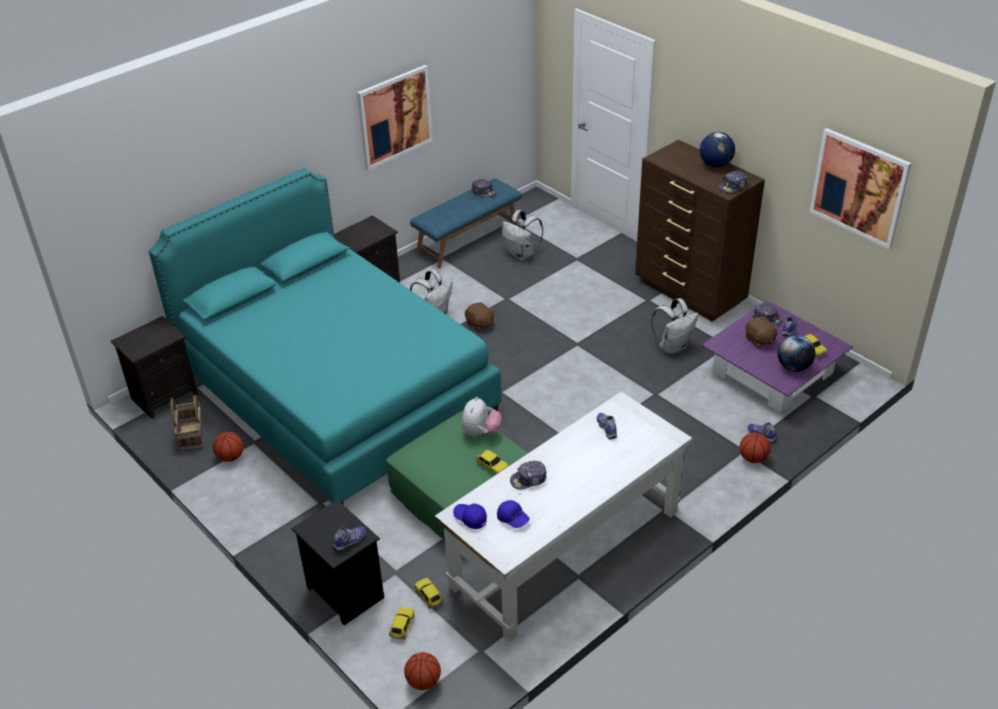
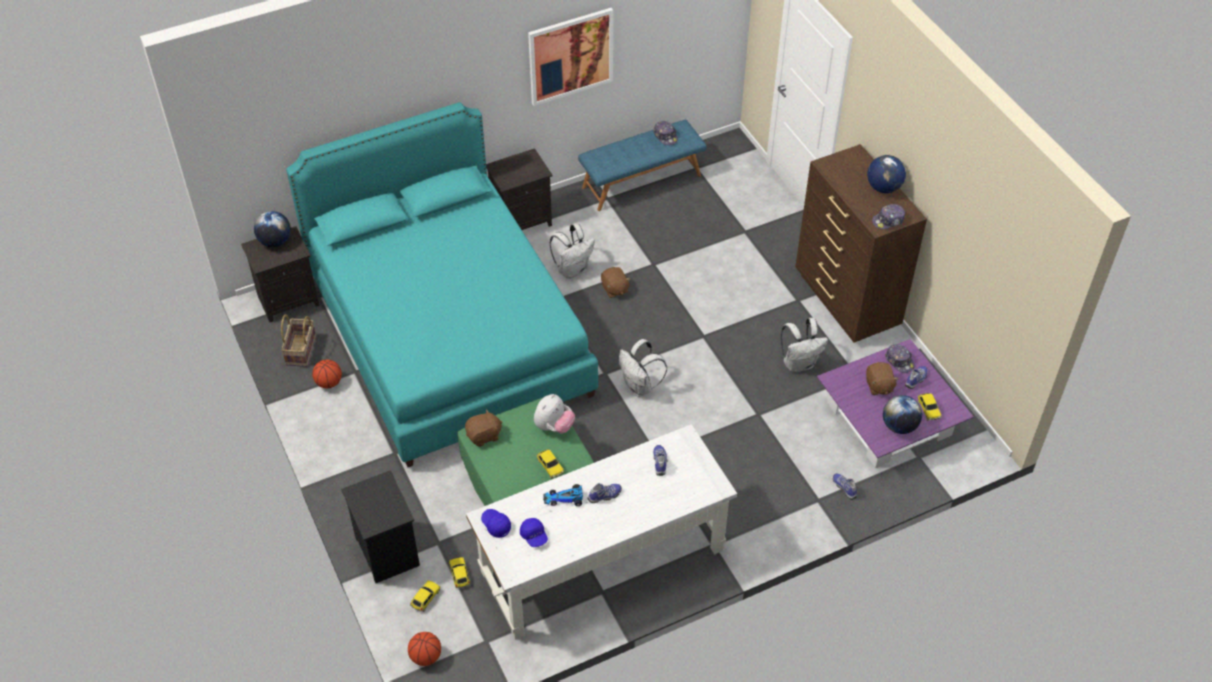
camera: 15 degrees right, 10 degrees up
shoe [333,526,366,552] -> shoe moved to [588,483,622,503]
white backpack [502,210,543,260] -> white backpack moved to [619,339,667,397]
cap [510,461,547,490] -> toy car [543,484,583,506]
basketball [740,432,771,463] -> none
picture [809,128,912,249] -> none
none -> globe [254,211,291,247]
none -> brown plush toy [465,409,503,447]

